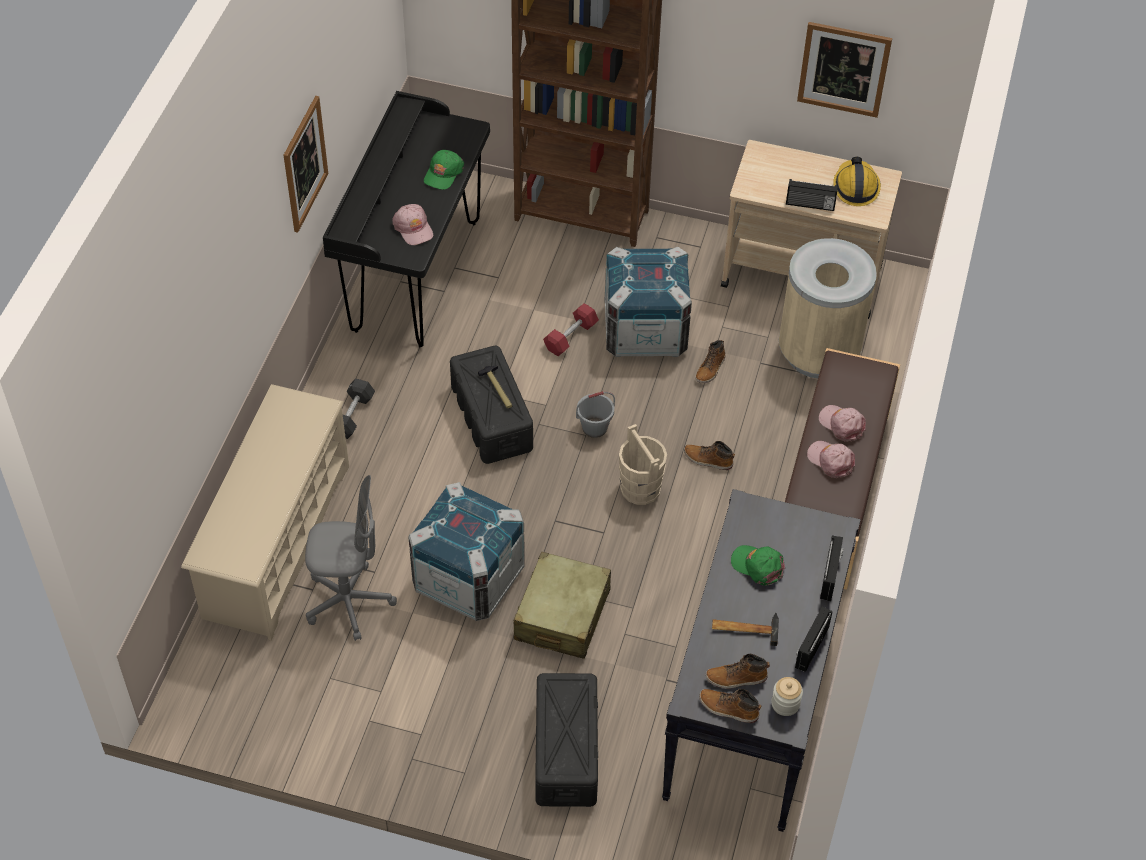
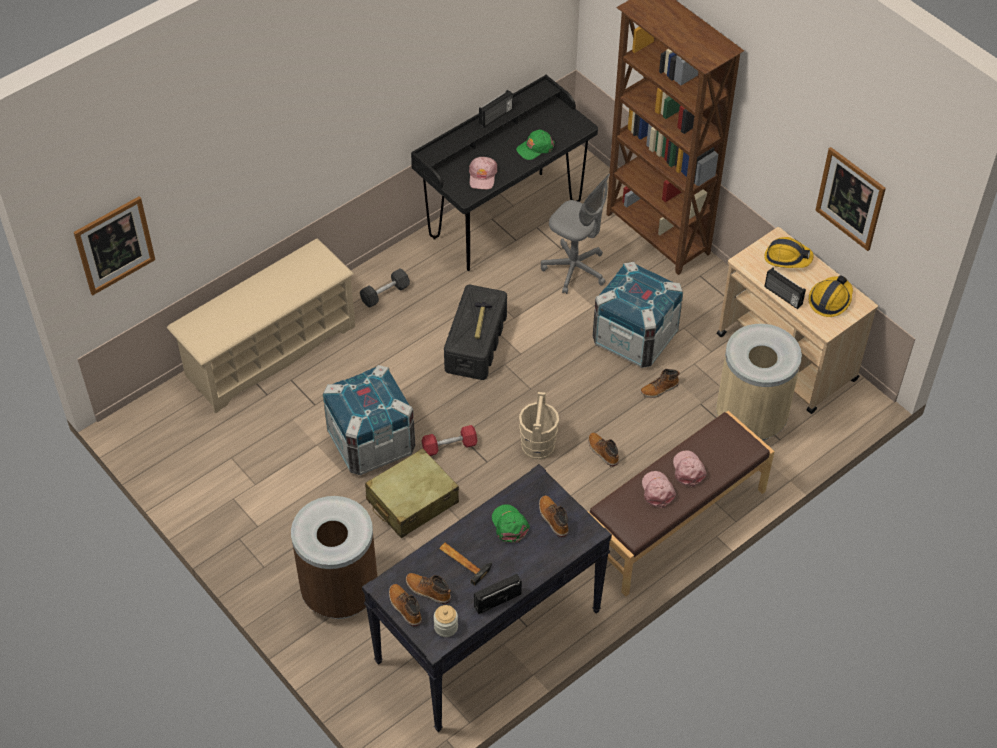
camera: 35 degrees right, 0 degrees up
picture [283,96,328,233] -> picture moved to [74,196,155,295]
grey office chair [305,475,397,641] -> grey office chair moved to [541,174,610,294]
black storage box [535,673,598,807] -> brown trash can [291,496,377,619]
red dumbbell [543,303,599,356] -> red dumbbell moved to [421,425,477,456]
grey bucket [576,391,615,438] -> none
radio [820,535,844,601] -> radio moved to [479,90,513,128]
none -> boot [539,496,569,537]
none -> hard hat [764,237,814,268]

